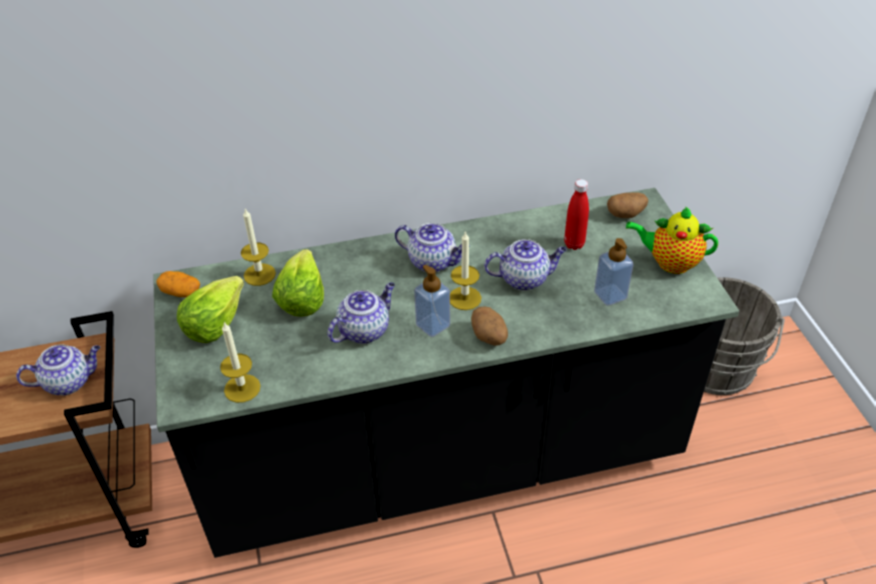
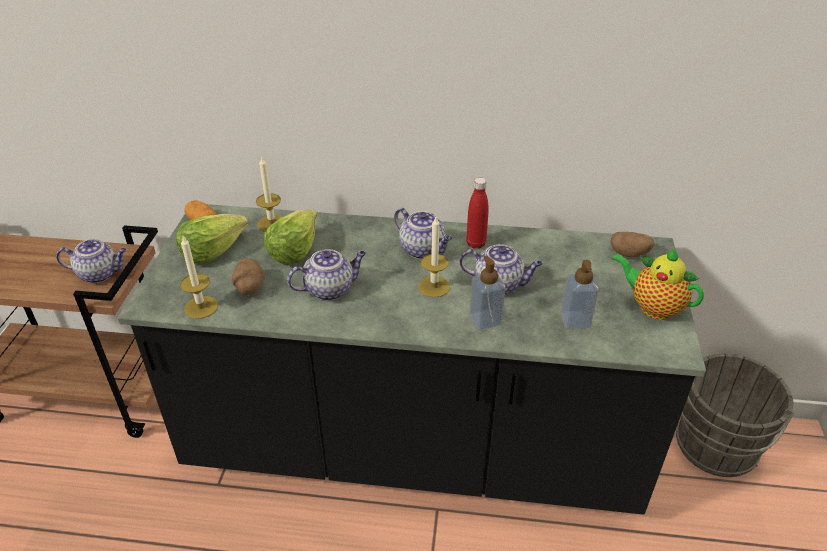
camera: 20 degrees right, 5 degrees down
soap dispenser [414,265,450,337] -> soap dispenser moved to [470,255,506,330]
potato [471,306,508,346] -> potato moved to [232,258,264,295]
red bottle [564,179,589,250] -> red bottle moved to [466,177,489,248]

